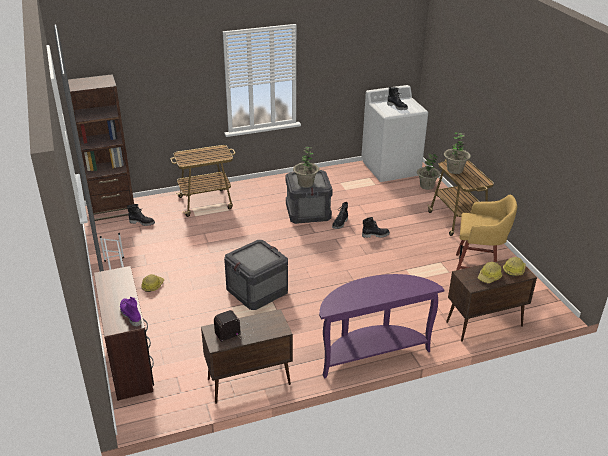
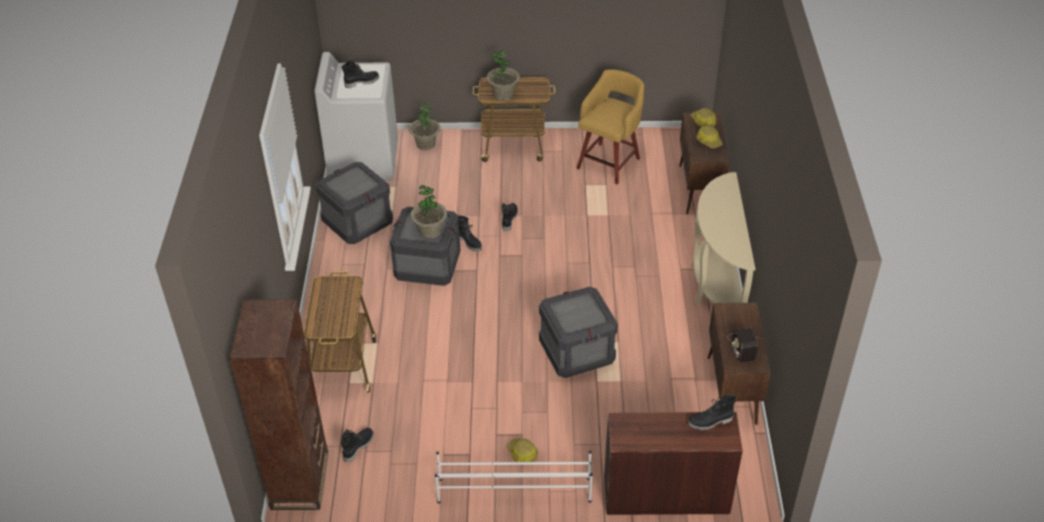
camera: 70 degrees left, 10 degrees up
purple boot [120,297,142,327] -> black boot [688,394,737,430]
purple console table [319,274,444,379] -> beige console table [691,172,755,304]
none -> crate [316,162,393,244]

